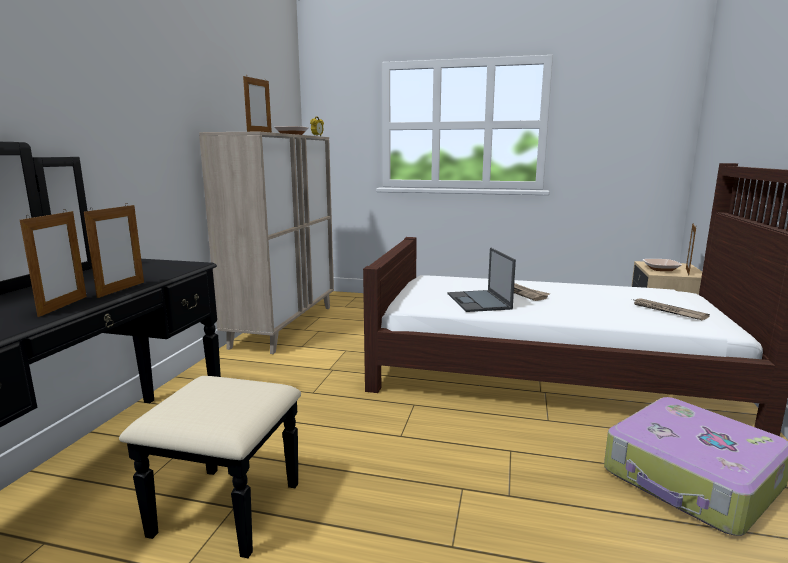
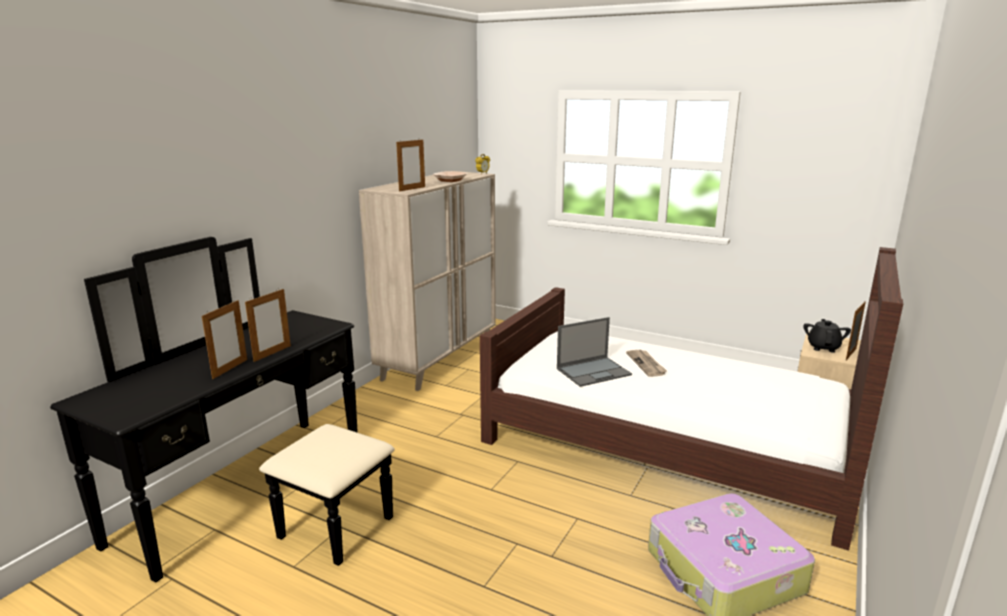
camera: 15 degrees right, 5 degrees up
laptop [448,248,516,312] -> laptop turned 120 degrees counterclockwise [557,317,632,387]
newspaper [632,298,710,320] -> none
bowl [643,259,682,271] -> black teapot [803,319,851,353]

